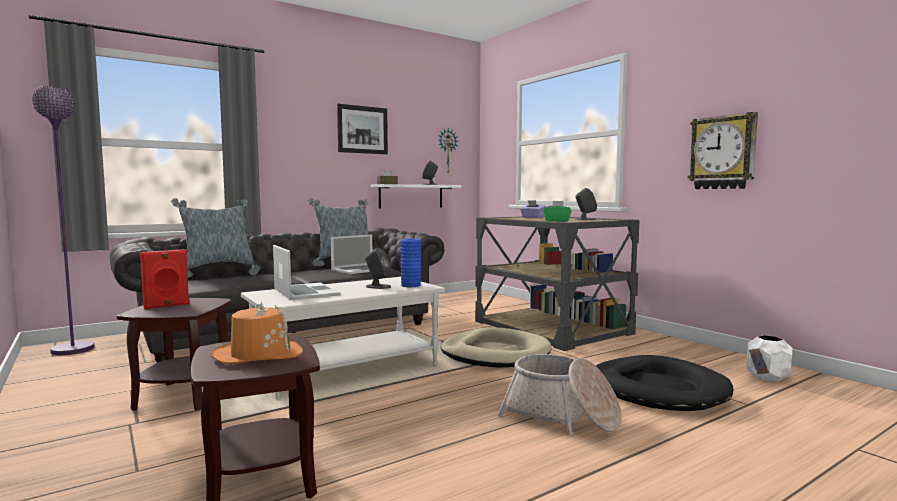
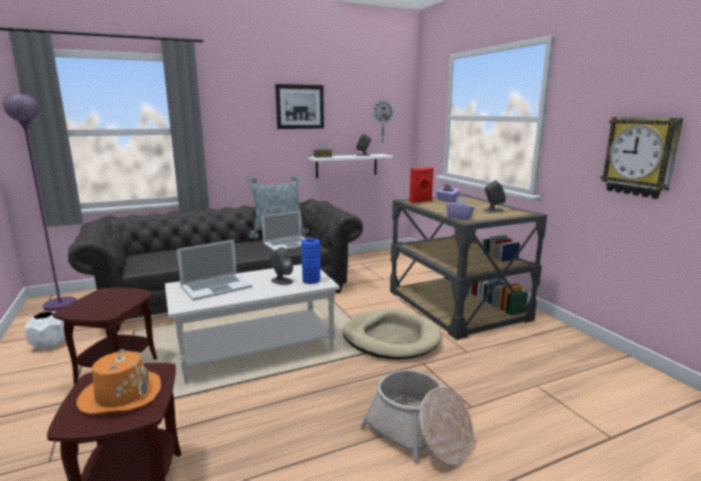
camera: 10 degrees right, 10 degrees up
red speaker [140,249,190,310] -> red speaker moved to [409,167,434,203]
pillow [171,198,261,277] -> none
laptop [273,245,341,300] -> laptop turned 75 degrees clockwise [177,240,252,301]
green tissue box [543,201,572,222] -> purple tissue box [446,197,475,220]
black dog bed [596,355,733,411] -> none
white planter [746,335,792,382] -> white planter moved to [25,311,65,350]

